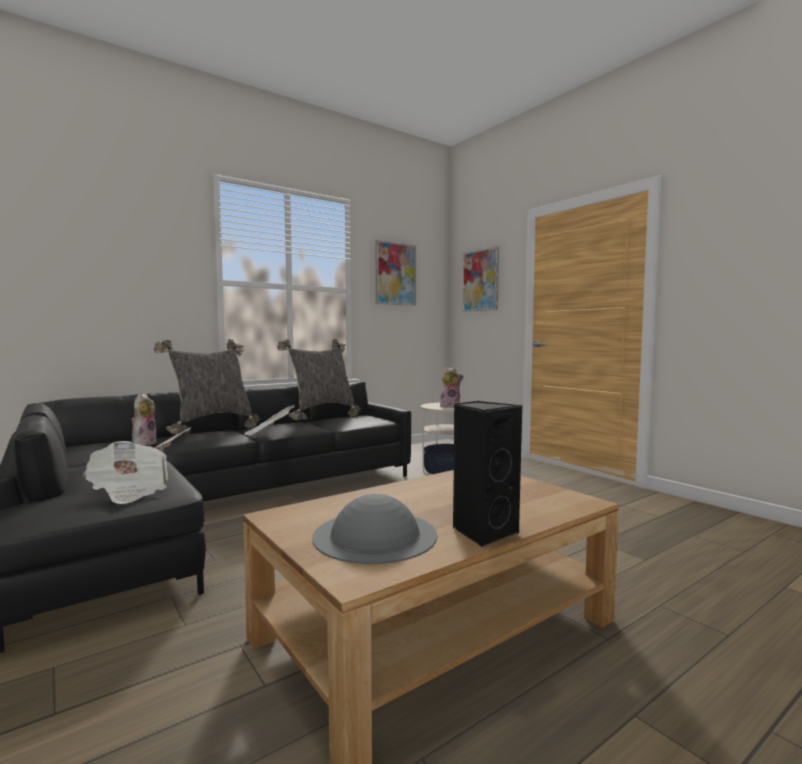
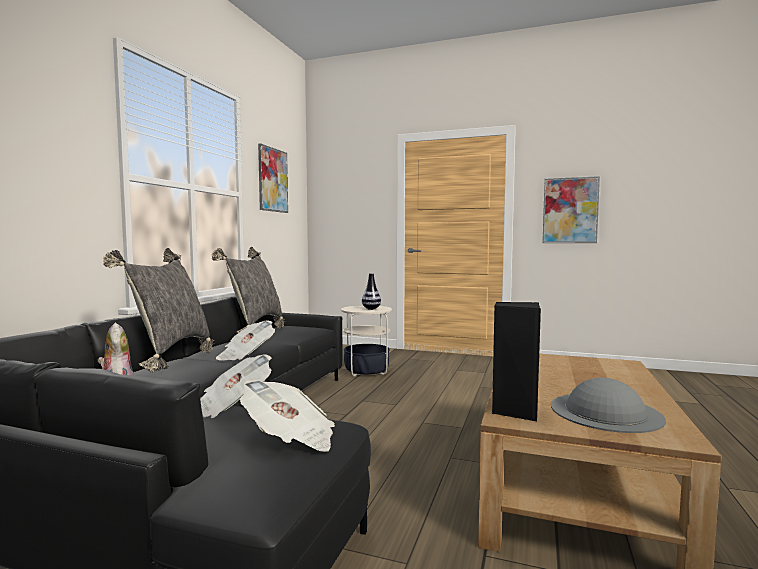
camera: 35 degrees left, 0 degrees up
plush toy [440,367,464,408] -> vase [362,273,381,310]
black speaker [453,401,522,547] -> black speaker moved to [492,302,541,421]
picture [463,246,499,312] -> picture moved to [542,176,600,243]

